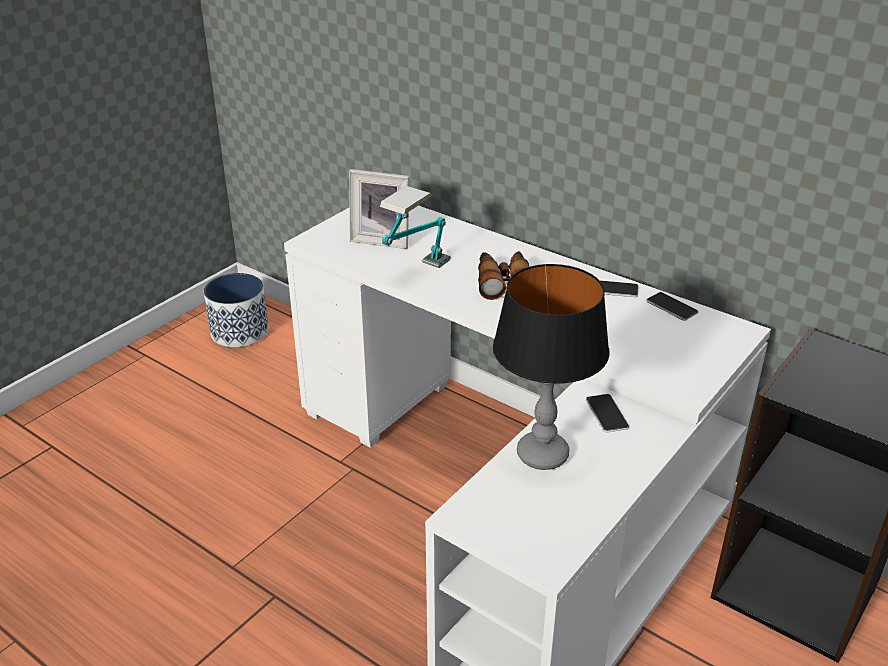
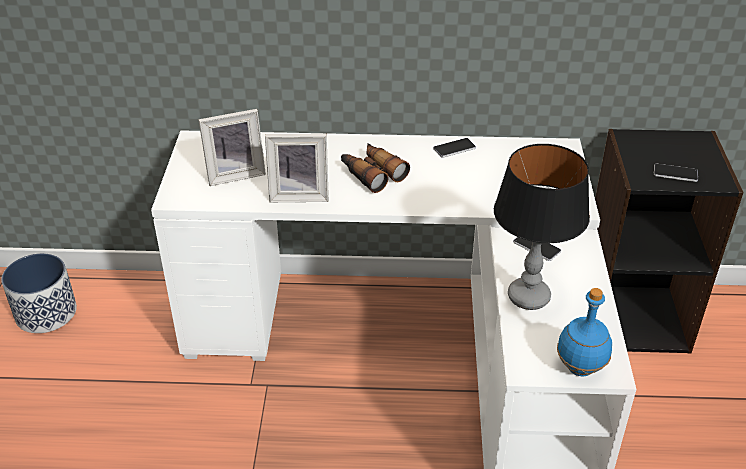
camera: 35 degrees left, 5 degrees up
table lamp [380,186,451,268] -> picture frame [265,134,329,202]
phone [646,292,698,321] -> phone moved to [654,164,698,182]
none -> blue bottle [557,288,612,376]

